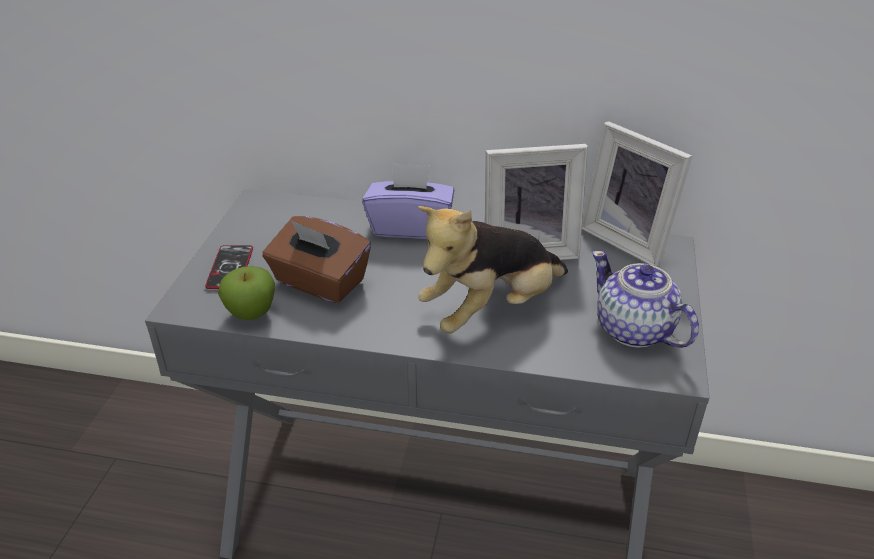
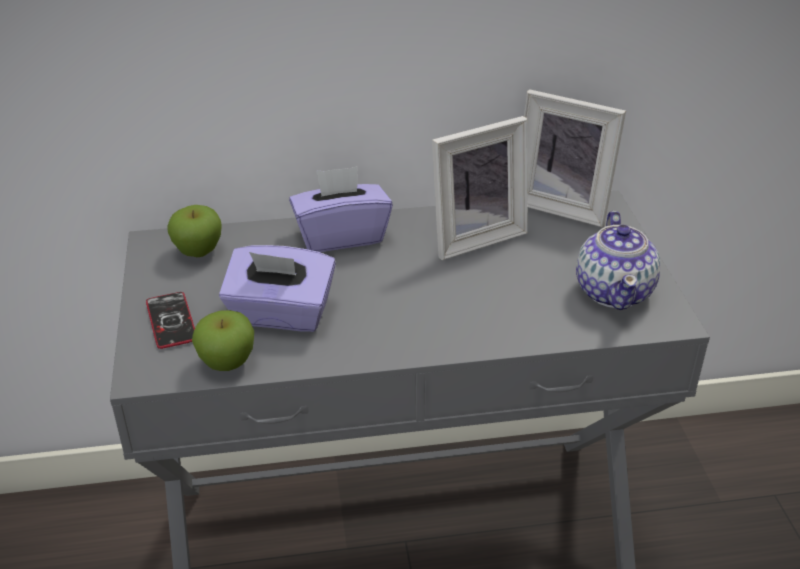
camera: 20 degrees left, 0 degrees up
brown tissue box [262,216,371,303] -> purple tissue box [219,245,336,332]
plush toy [418,206,568,334] -> none
teapot [592,251,699,348] -> teapot turned 120 degrees counterclockwise [576,211,660,310]
none -> apple [167,205,222,257]

